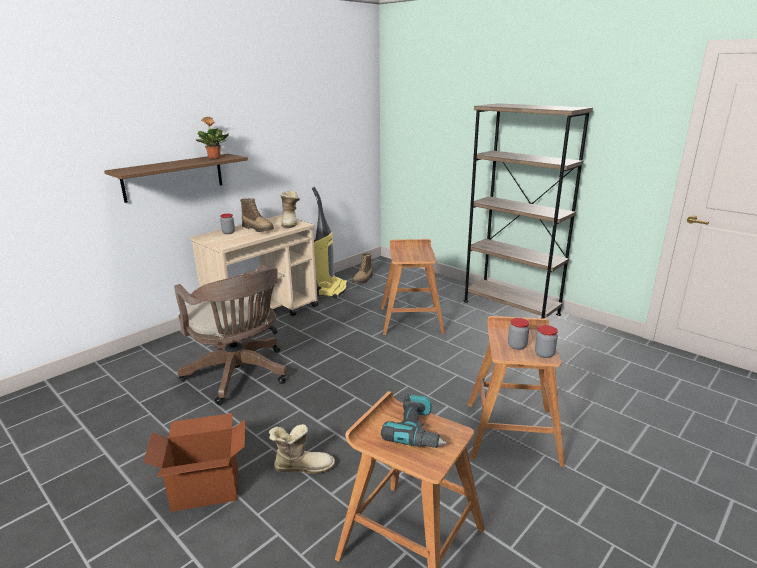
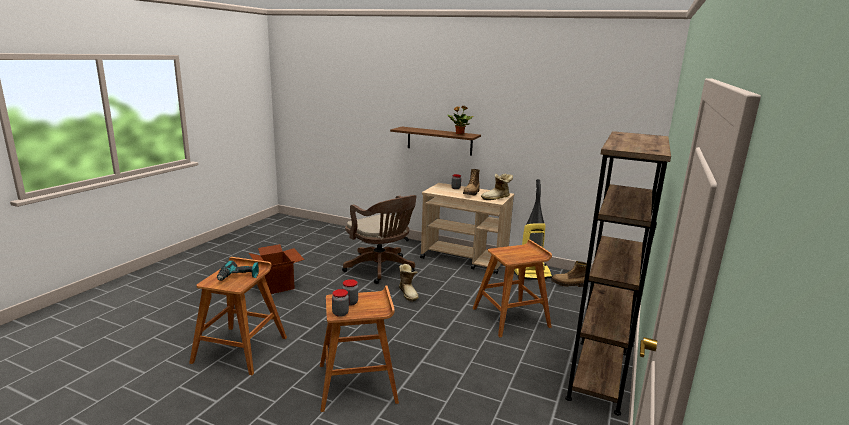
camera: 70 degrees right, 5 degrees down
brown office chair [174,265,287,405] -> brown office chair turned 75 degrees counterclockwise [342,195,417,284]
boot [269,424,335,474] -> boot moved to [399,264,418,302]

